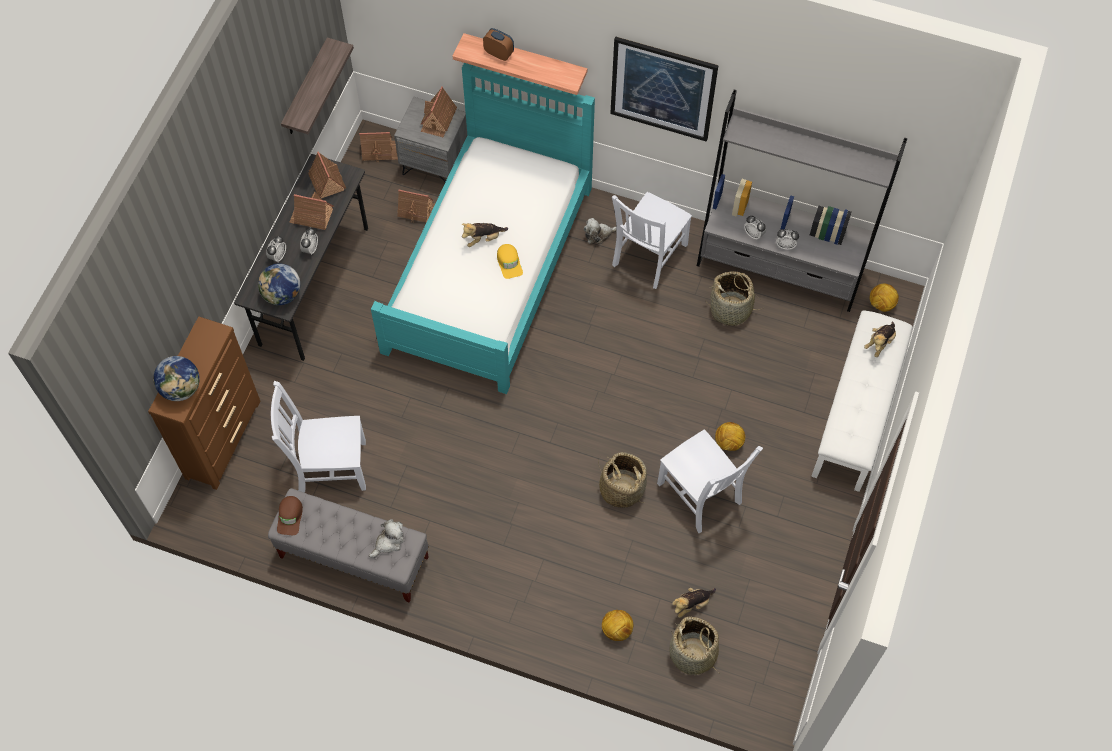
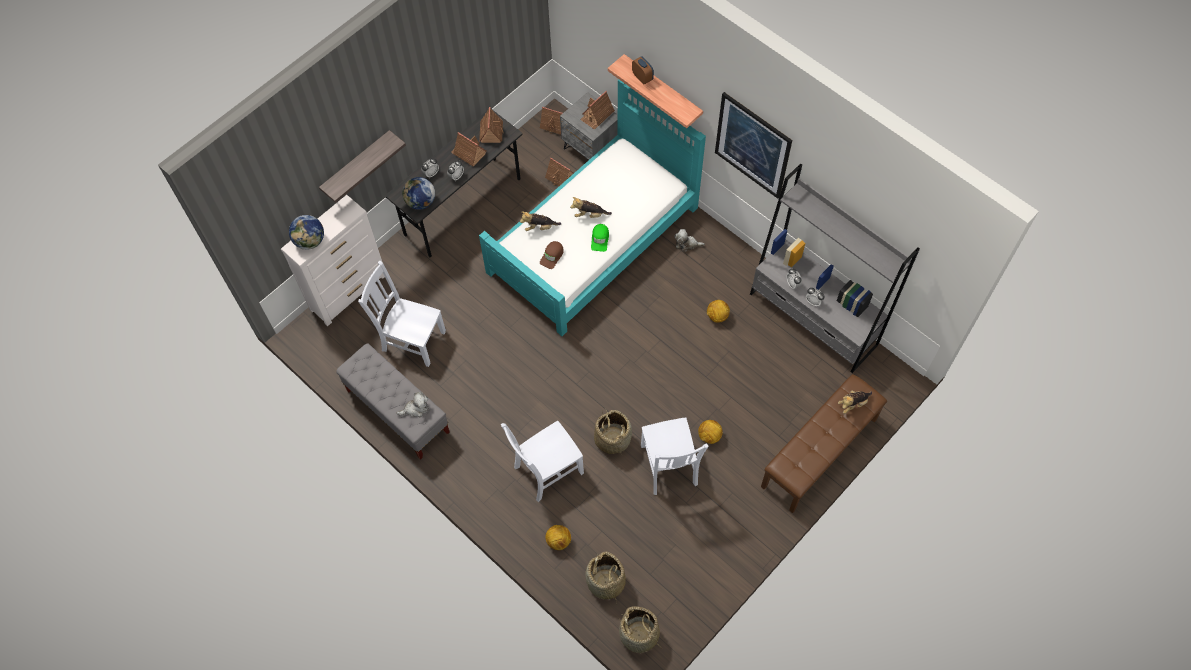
camera: 25 degrees right, 0 degrees up
brown dresser [148,316,261,490] -> white dresser [281,195,385,326]
brown cap [277,496,303,535] -> brown cap moved to [540,241,564,269]
shelf [281,37,354,134] -> shelf moved to [319,130,406,203]
yellow cap [497,244,523,279] -> green cap [591,224,609,252]
white chair [612,192,692,289] -> white chair moved to [501,421,584,502]
plush toy [672,588,716,618] -> plush toy moved to [520,211,561,231]
basket [705,271,761,326] -> basket moved to [619,606,663,653]
white bench [811,310,913,492] -> brown bench [761,374,887,513]
football [870,284,899,312] -> football moved to [707,300,730,323]

